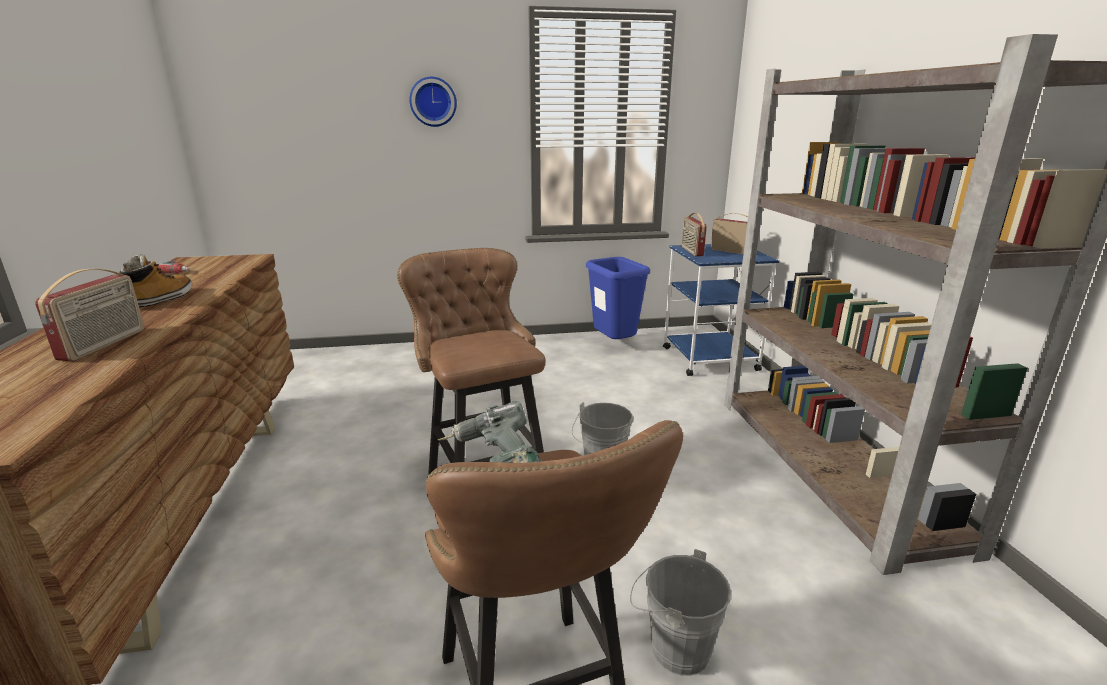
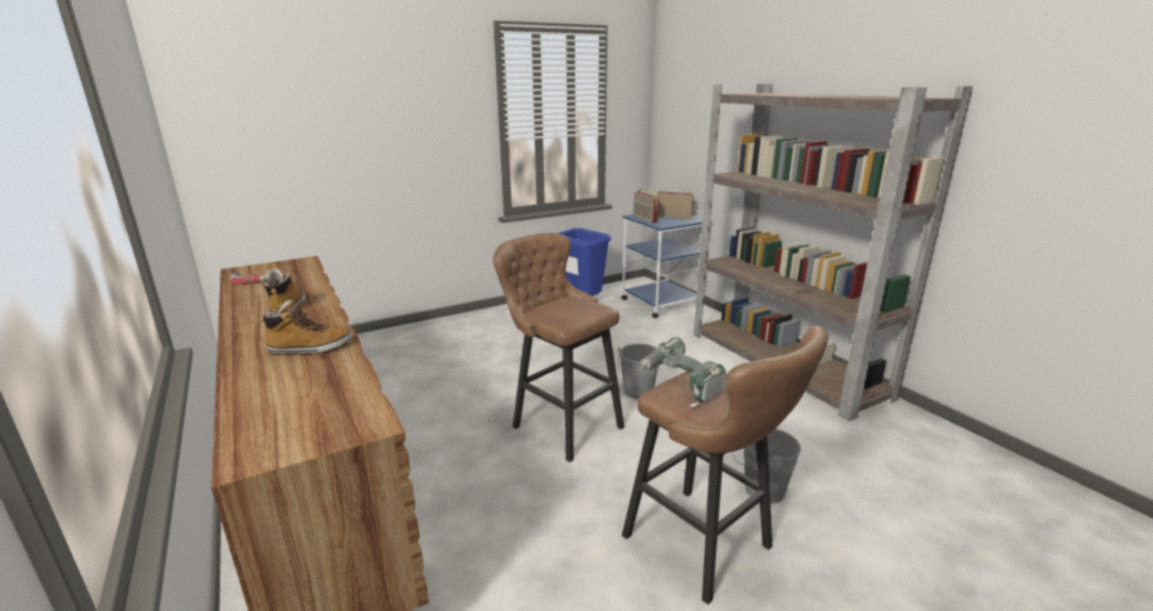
camera: 20 degrees left, 0 degrees up
radio [35,269,144,361] -> boot [260,300,352,355]
wall clock [410,77,457,127] -> none

